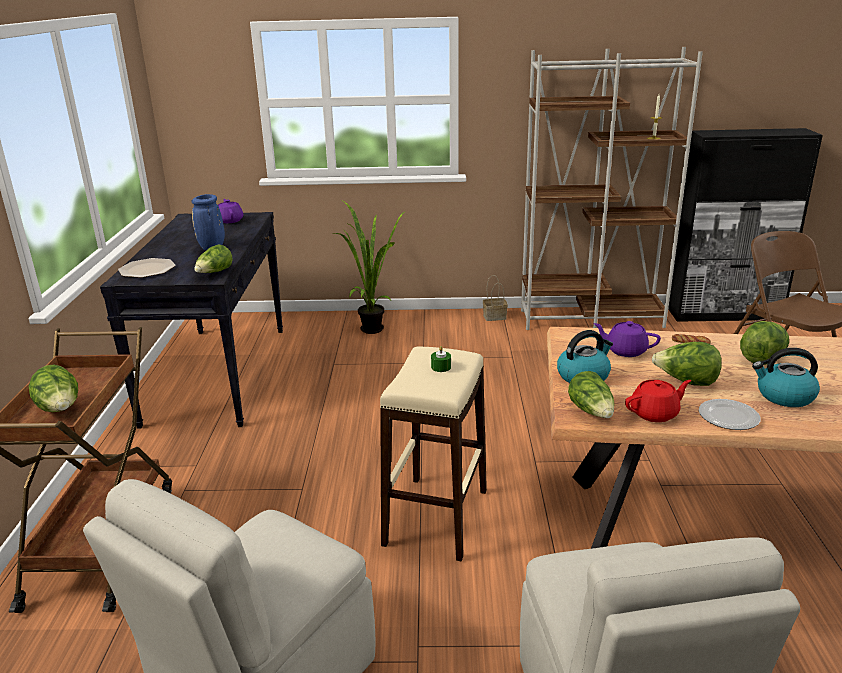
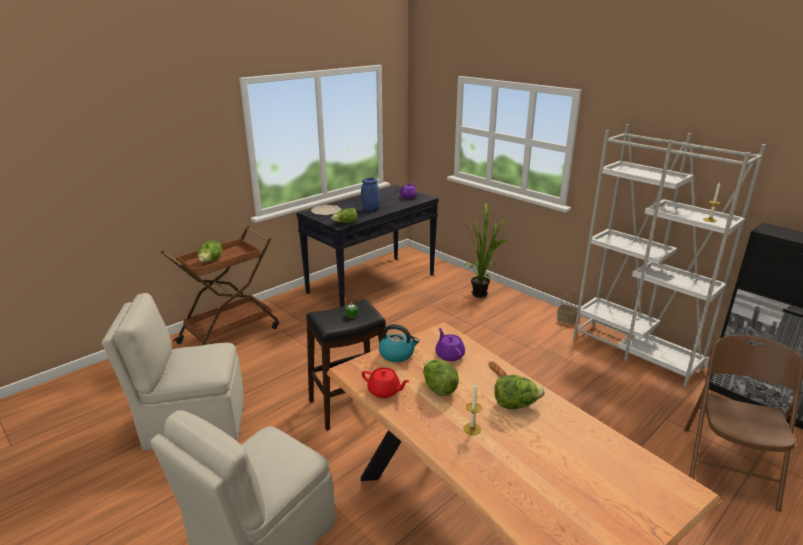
camera: 45 degrees right, 0 degrees up
beige stool [380,346,487,562] -> black stool [306,300,386,431]
brown bookcase [521,47,703,330] -> white bookcase [573,124,766,387]
lettuce [568,371,614,418] -> none
plate [699,399,761,430] -> none
kettle [752,348,820,407] -> candle [463,382,481,435]

